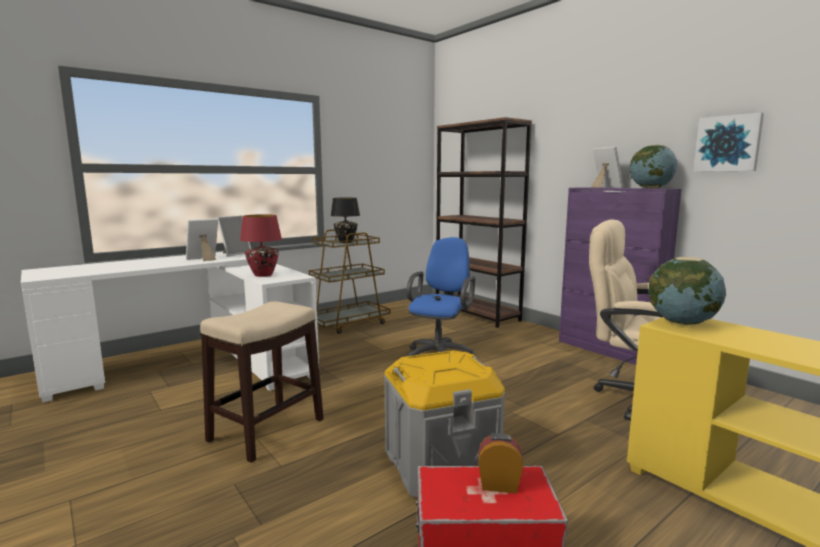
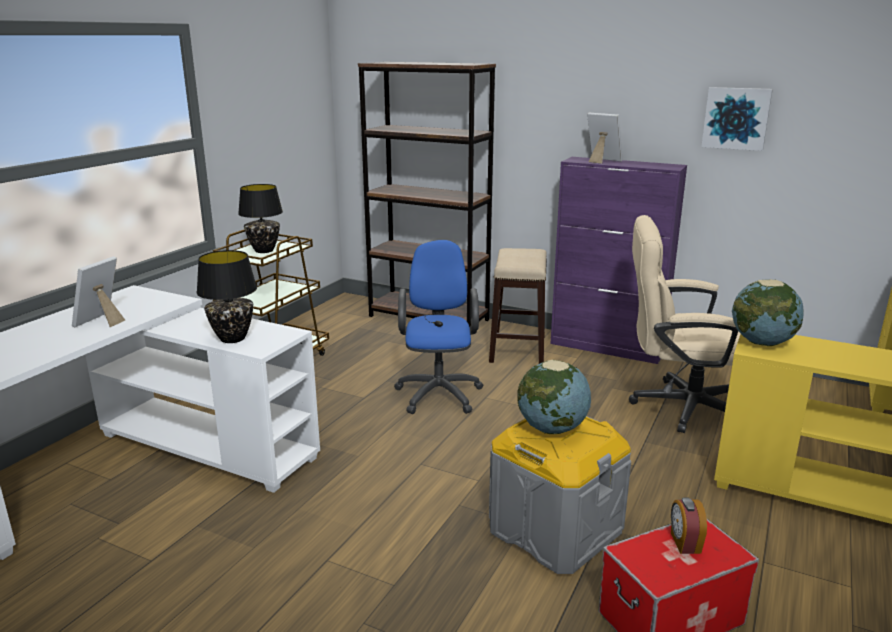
camera: 25 degrees left, 10 degrees up
stool [200,301,324,463] -> stool moved to [489,248,547,364]
picture frame [217,215,251,257] -> none
red table lamp [240,214,282,277] -> black table lamp [196,250,257,343]
alarm clock [478,433,523,494] -> alarm clock turned 75 degrees counterclockwise [671,498,707,554]
globe [630,145,677,188] -> globe moved to [517,360,591,434]

